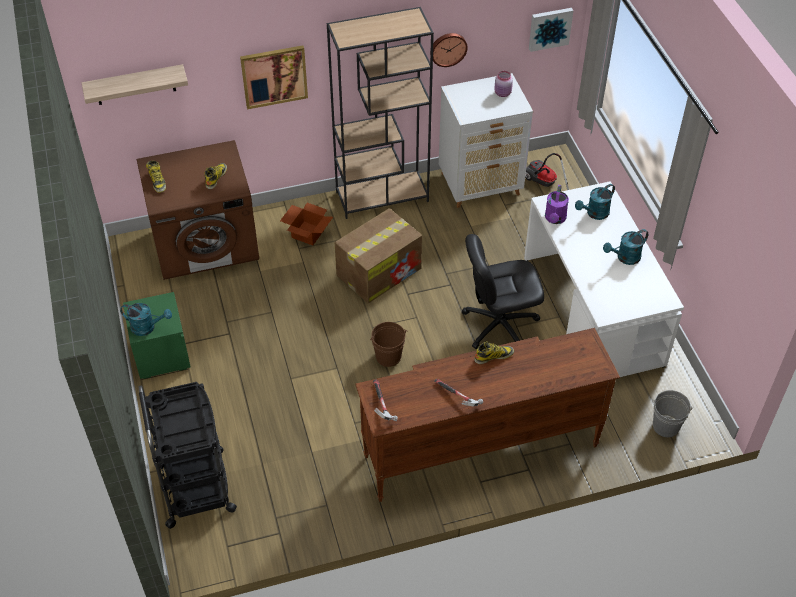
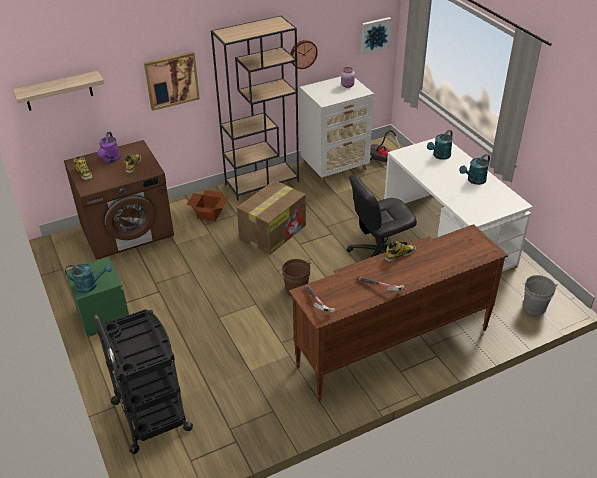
camera: 10 degrees left, 10 degrees down
purple watering can [545,185,569,224] -> purple watering can moved to [97,132,120,163]

